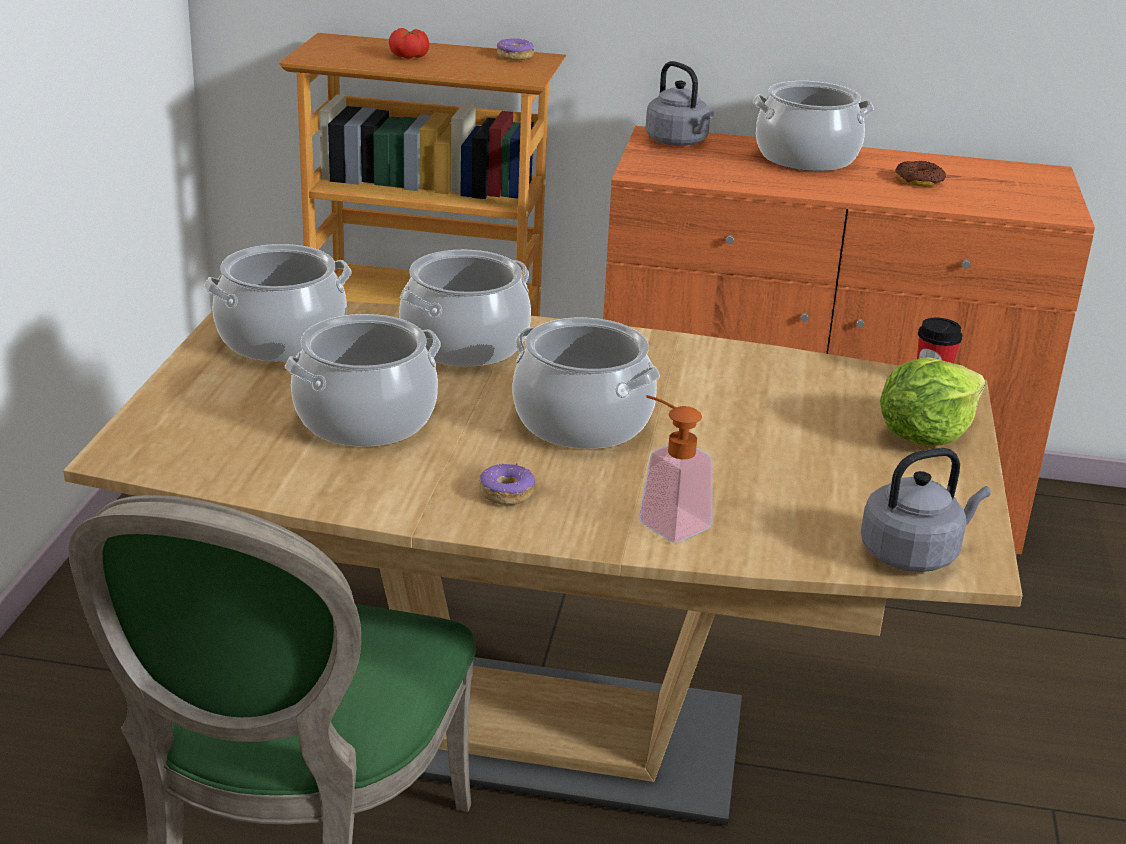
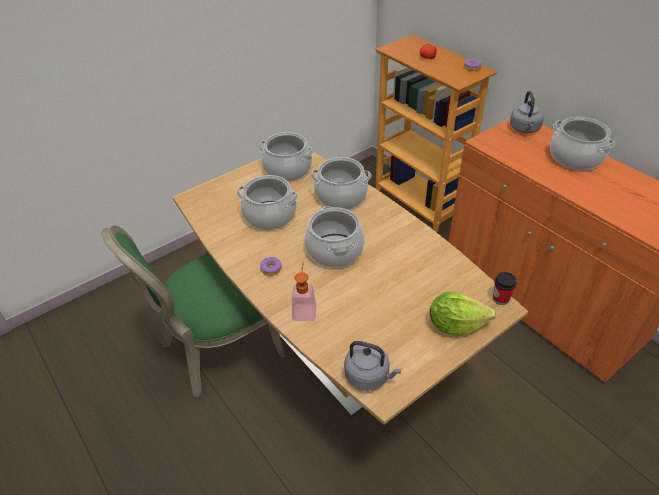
camera: 45 degrees right, 15 degrees up
donut [895,161,946,187] -> none

